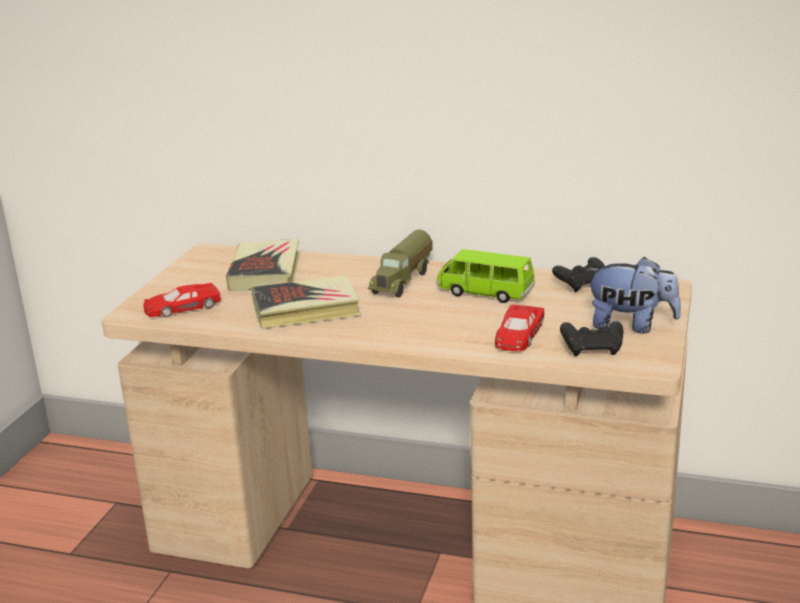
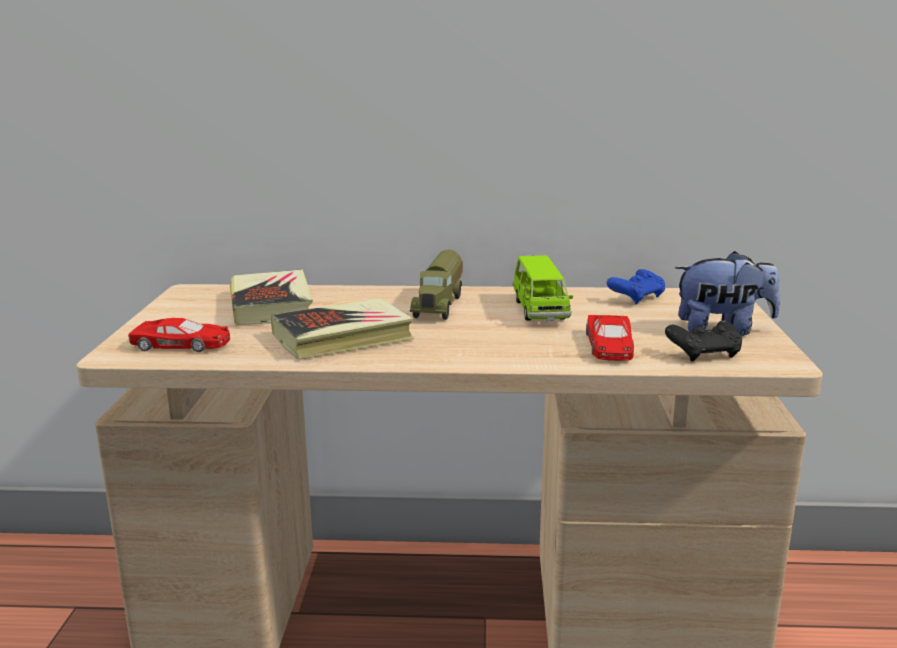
camera: 15 degrees left, 5 degrees down
red toy car [143,283,221,317] -> red toy car turned 135 degrees counterclockwise [128,318,230,352]
green toy car [436,249,535,303] -> green toy car turned 105 degrees counterclockwise [513,255,573,321]
black game controller [552,257,605,292] -> blue game controller [607,269,665,305]

